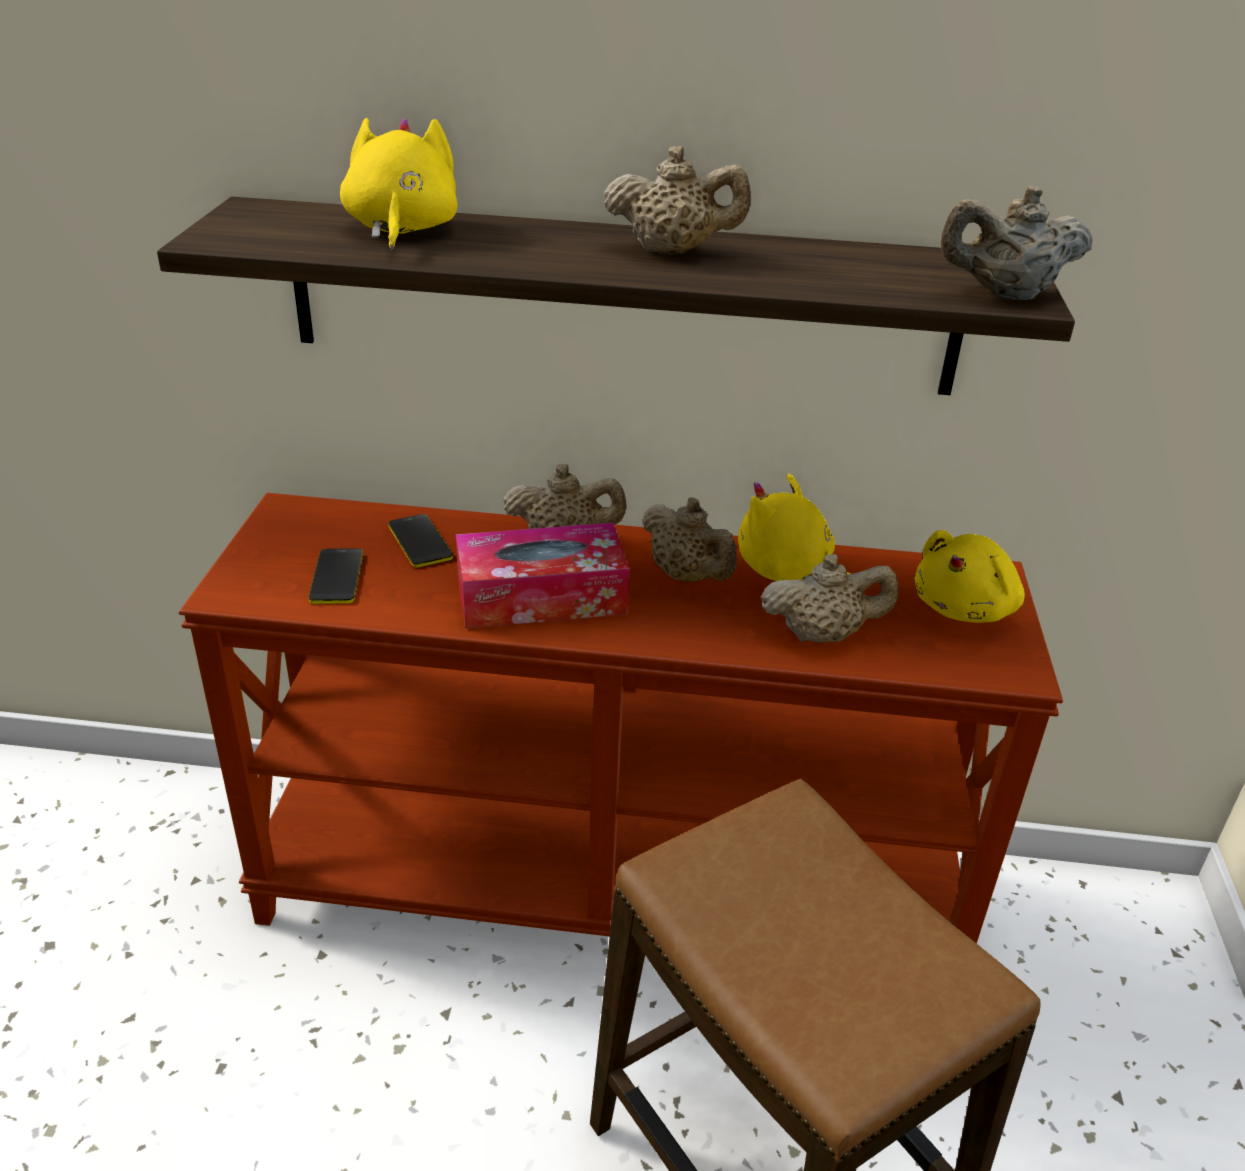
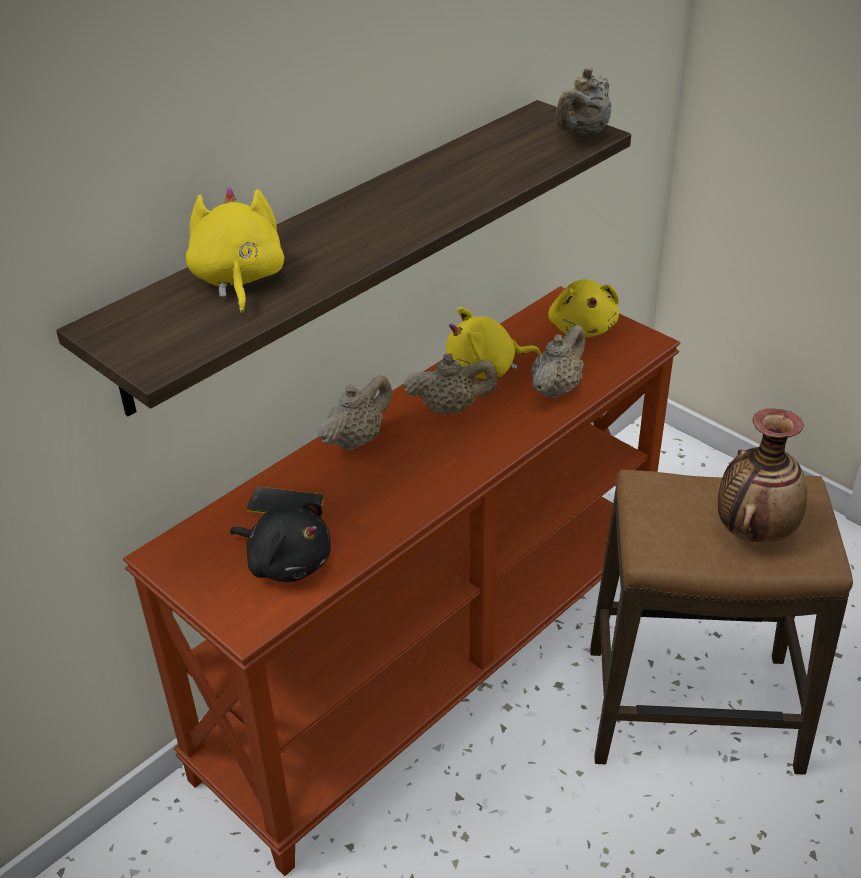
camera: 50 degrees left, 5 degrees up
phone [309,548,363,604] -> black plush toy [230,502,331,582]
yellow plush toy [340,118,458,251] -> yellow plush toy turned 45 degrees clockwise [186,187,284,314]
tissue box [456,523,630,629] -> none
beige teapot [604,146,751,254] -> none
none -> vase [718,409,807,542]

